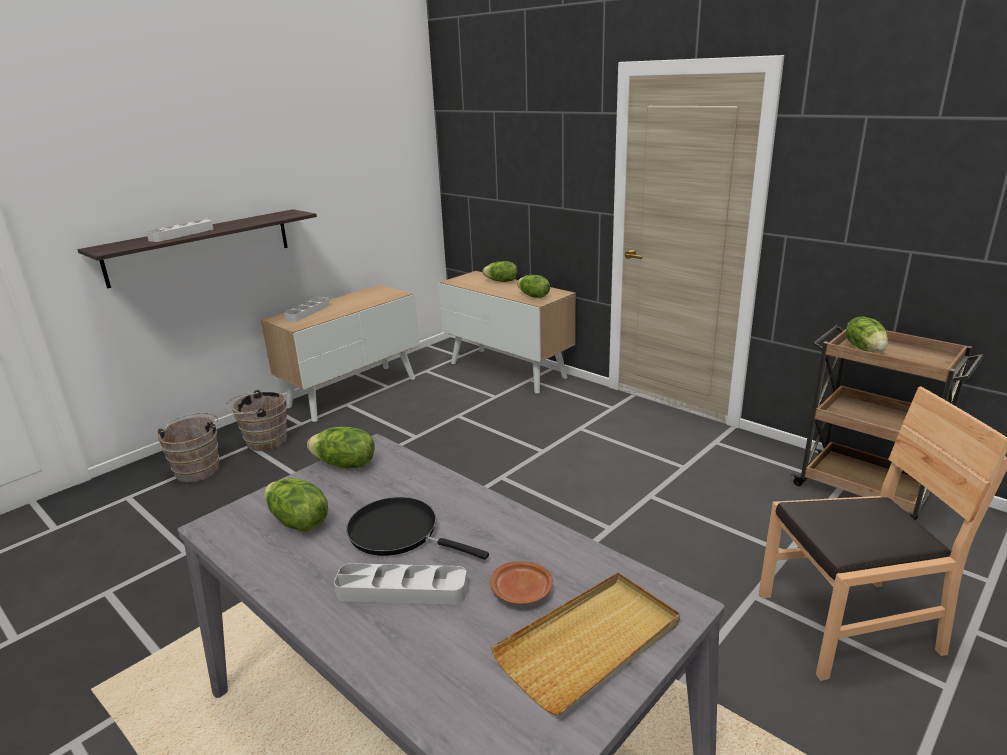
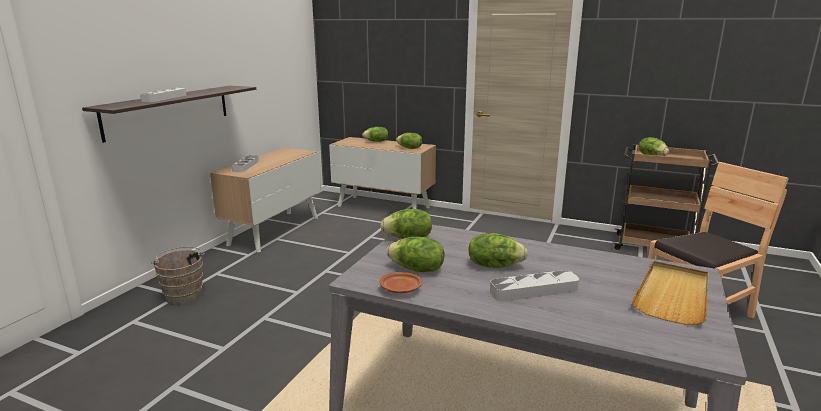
camera: 20 degrees left, 5 degrees down
brown bucket [224,390,287,451] -> none
black frying pan [346,497,489,560] -> lettuce [468,233,528,268]
brown plate [490,561,553,604] -> brown plate moved to [379,272,422,293]

